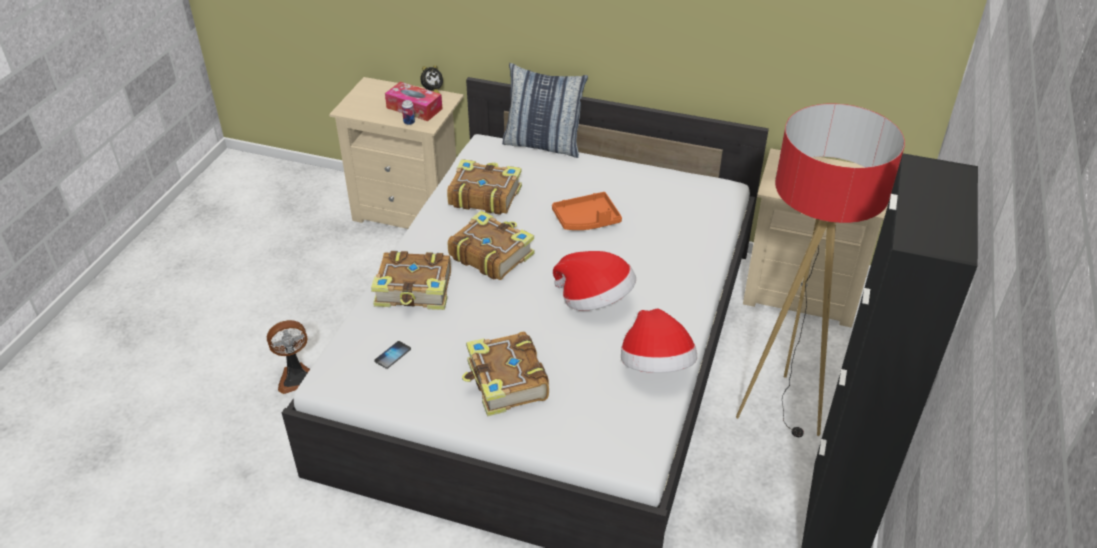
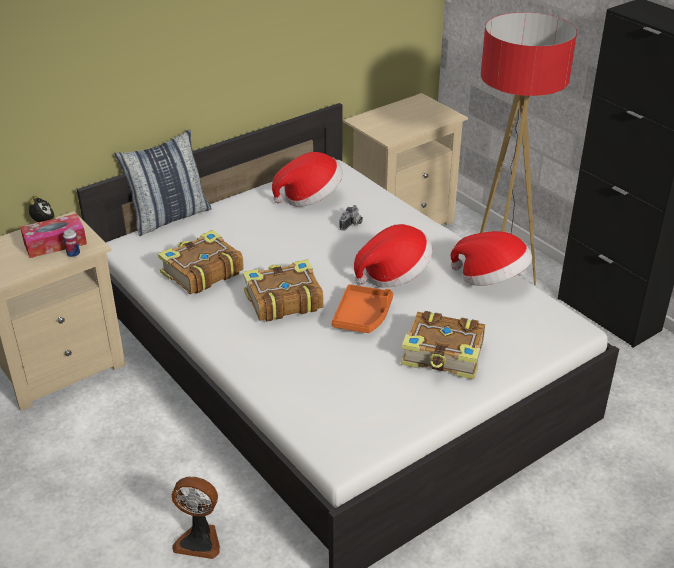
camera: 55 degrees left, 5 degrees down
fan [267,320,310,394] -> fan turned 90 degrees clockwise [172,477,220,559]
book [371,251,451,310] -> none
phone [374,341,411,369] -> none
orange tray [552,192,622,230] -> orange tray moved to [332,284,393,333]
none -> hat [272,152,343,207]
none -> camera [340,205,363,231]

